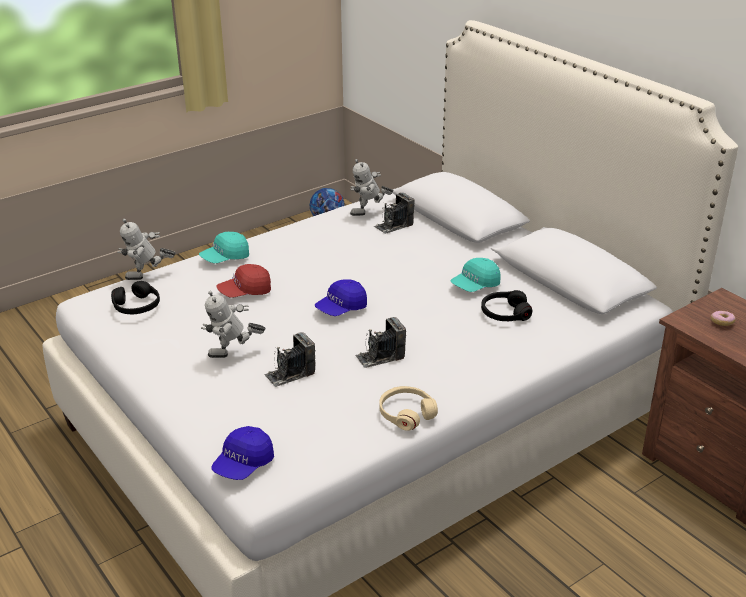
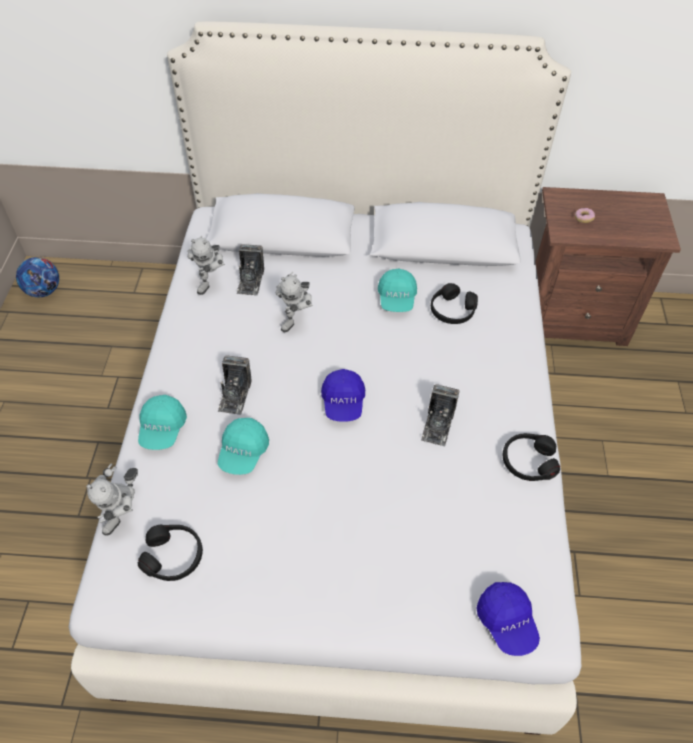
camera: 50 degrees left, 20 degrees up
toy robot [201,291,266,358] -> toy robot moved to [276,272,313,332]
red cap [216,264,271,298] -> turquoise cap [218,418,269,475]
camera [264,332,315,387] -> camera moved to [218,355,251,415]
beige headphones [379,386,438,431] -> black headphones [503,433,560,481]

